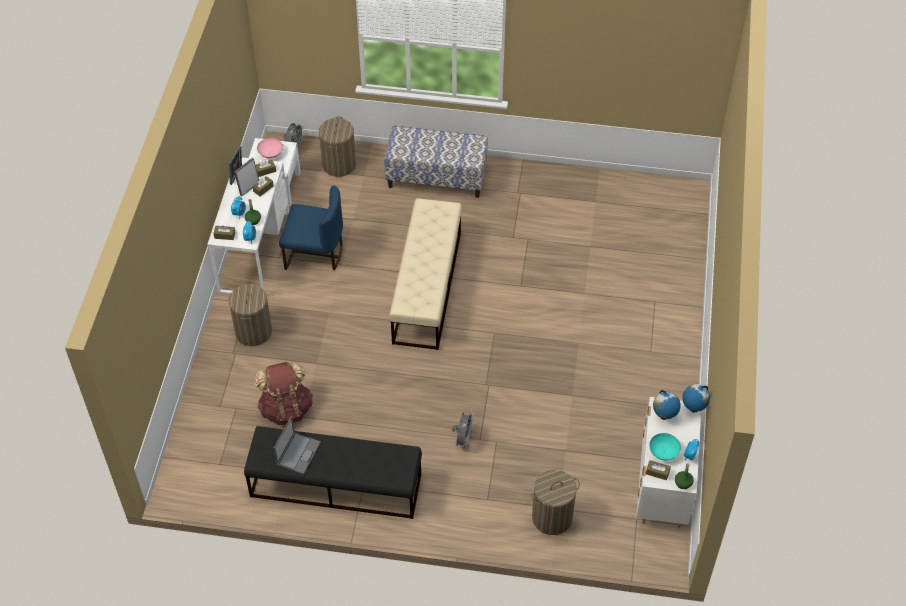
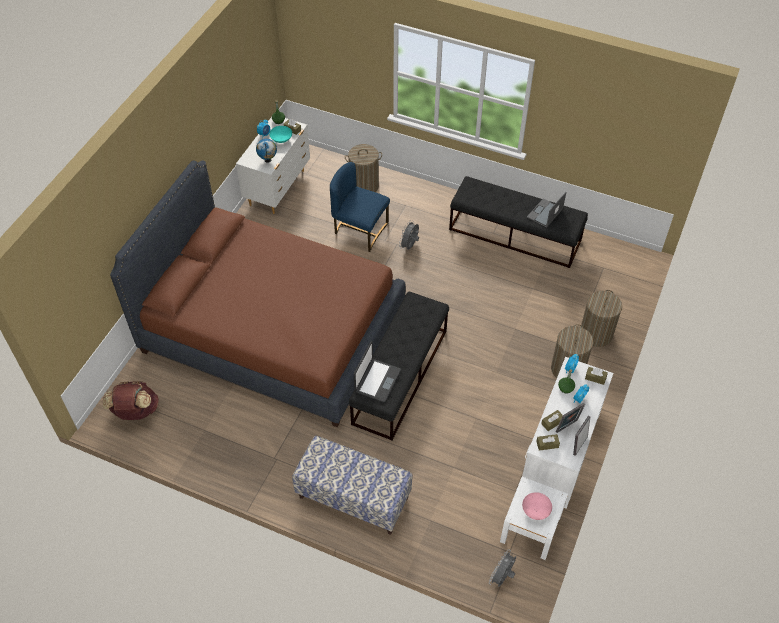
camera: 165 degrees left, 0 degrees up
brown backpack [255,362,313,425] -> brown backpack moved to [103,381,159,420]
blue chair [279,185,343,270] -> blue chair moved to [330,162,390,252]
laundry basket [319,116,356,177] -> laundry basket moved to [581,290,622,347]
beige bench [389,198,462,350] -> black bench [349,292,449,440]
globe [682,384,710,413] -> none
none -> brown bed [110,160,406,427]
none -> laptop [354,341,401,402]

